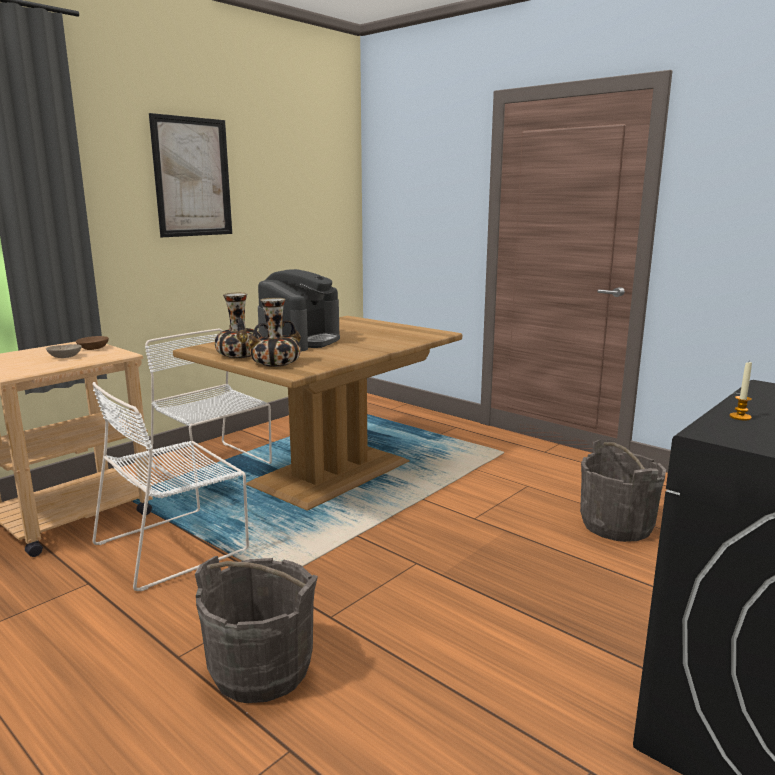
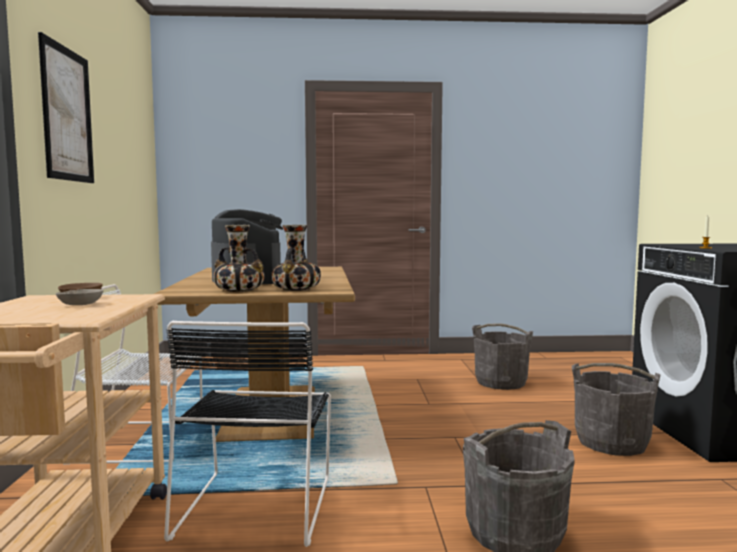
camera: 45 degrees left, 10 degrees down
white chair [92,382,249,591] -> black chair [164,321,331,547]
none -> grey bucket [572,363,660,456]

